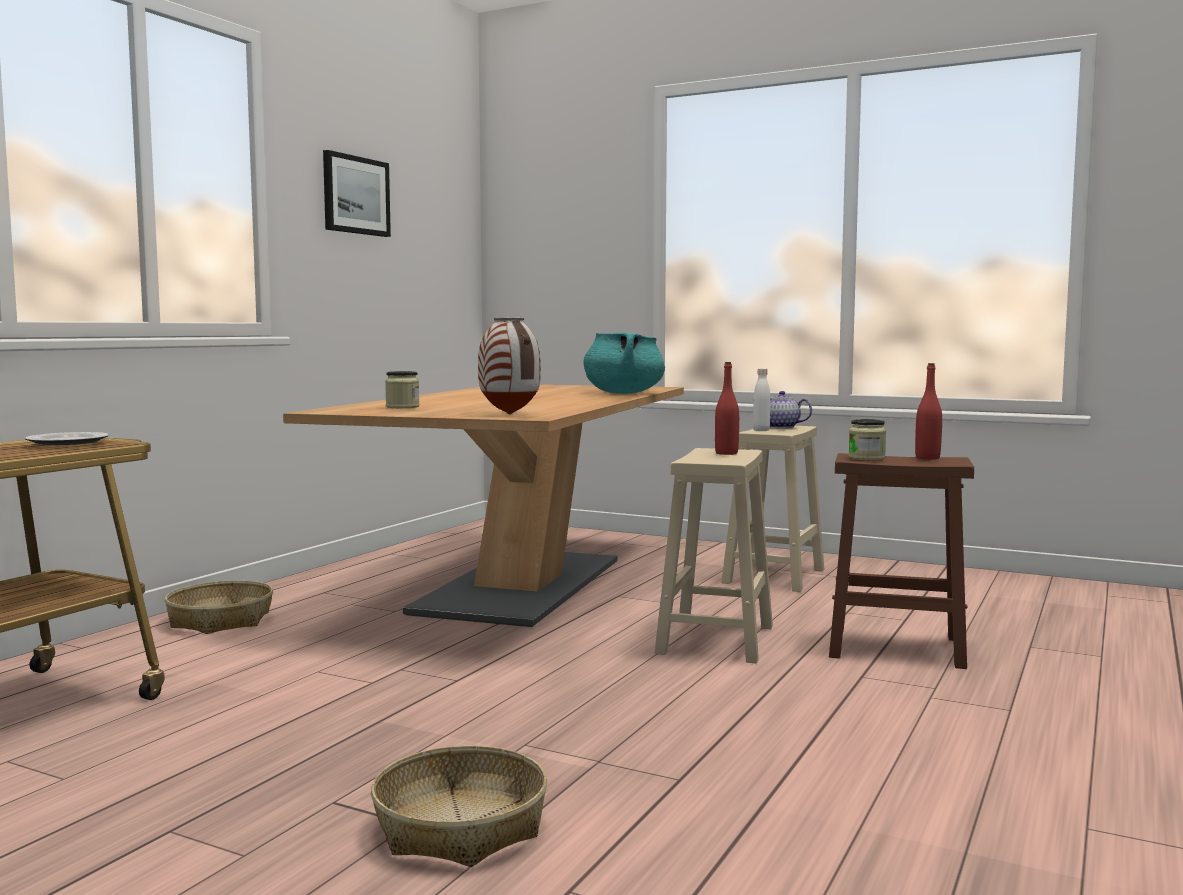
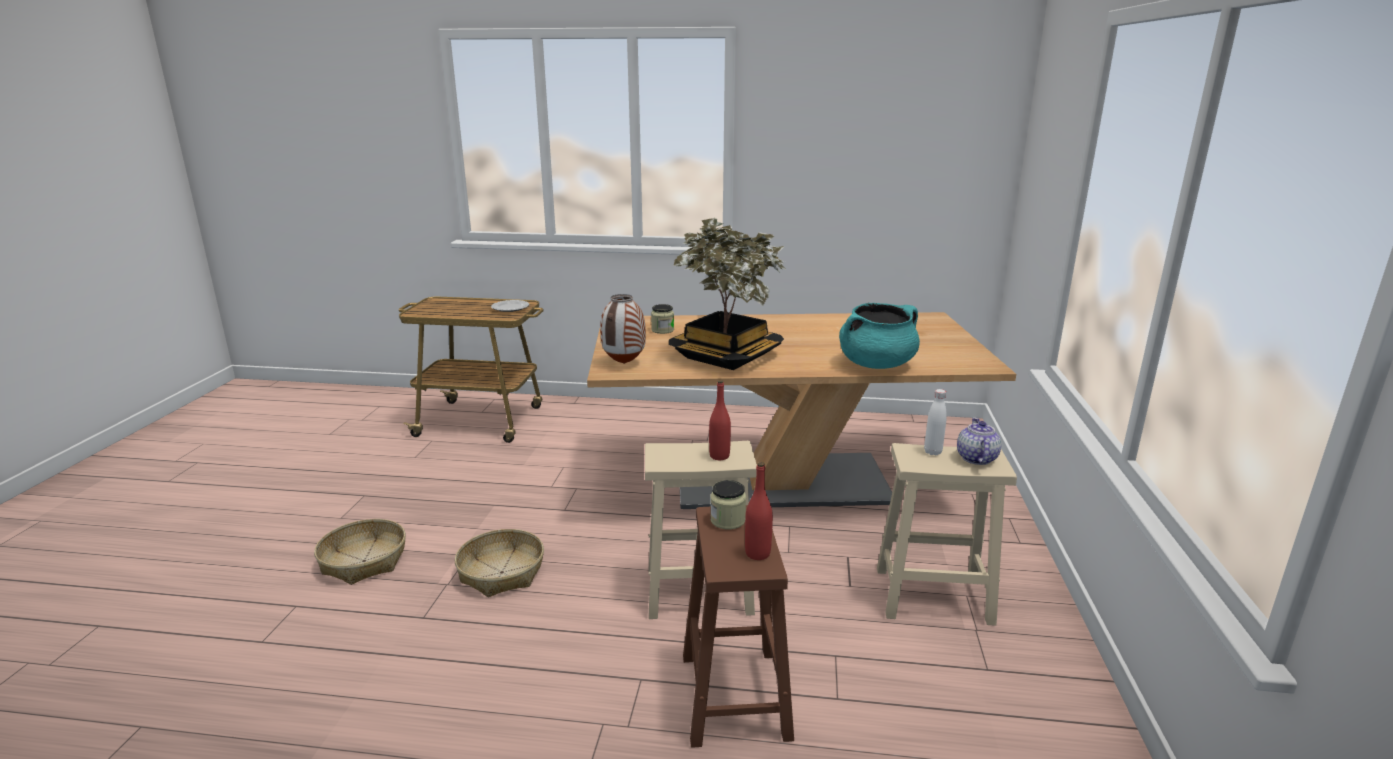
camera: 70 degrees right, 15 degrees up
basket [165,580,273,634] -> basket moved to [455,529,544,597]
picture [323,150,391,237] -> none
none -> potted plant [669,218,785,370]

